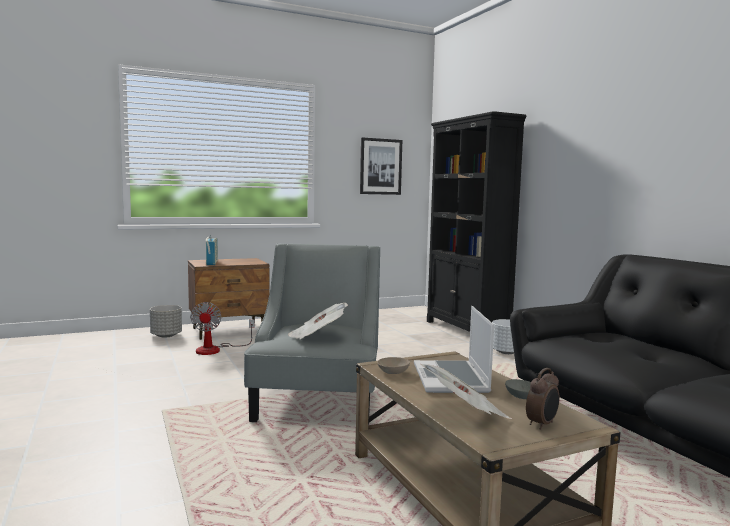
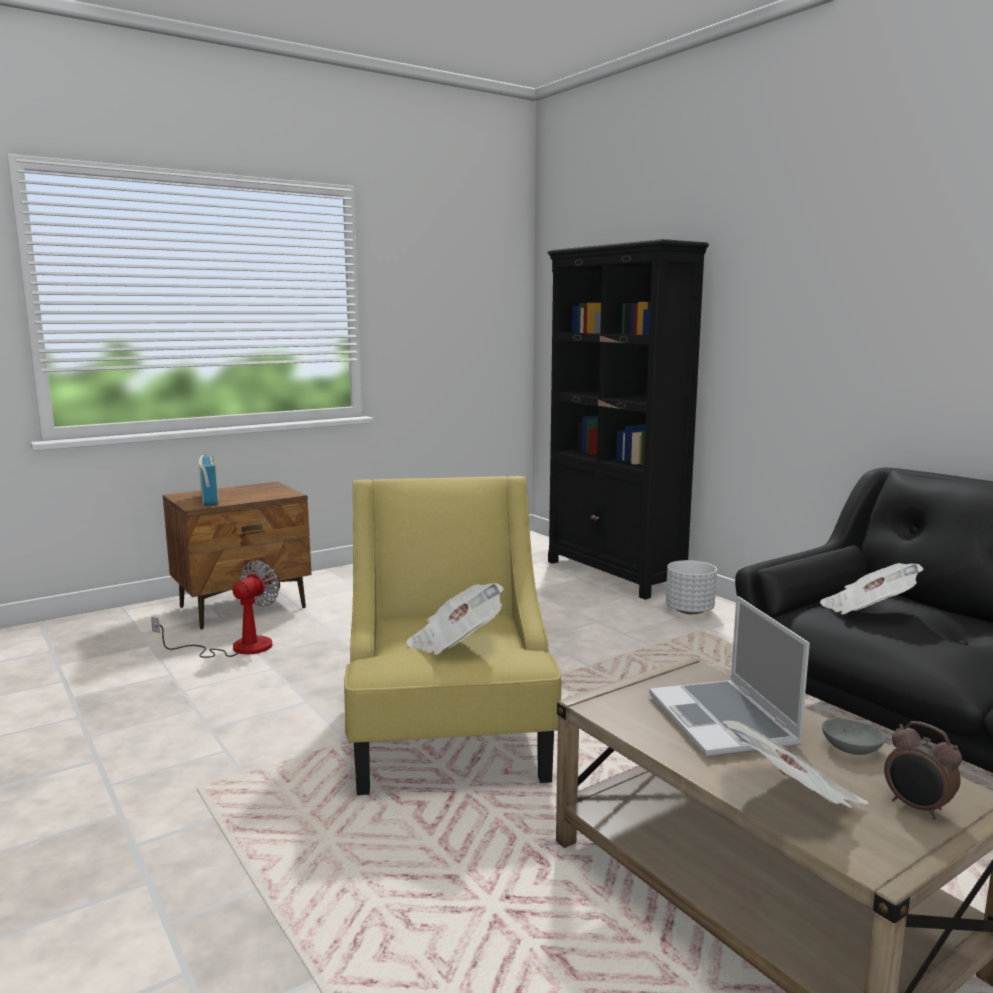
camera: 10 degrees left, 5 degrees up
grey planter [150,305,182,338] -> none
fan [190,302,255,355] -> fan turned 135 degrees counterclockwise [151,560,280,658]
grey armchair [244,243,380,425] -> yellow armchair [344,476,561,795]
picture [360,137,402,195] -> none
beige bowl [377,357,410,374] -> none
alarm clock [526,368,560,430] -> alarm clock turned 105 degrees clockwise [884,721,962,820]
none -> newspaper [820,563,924,614]

